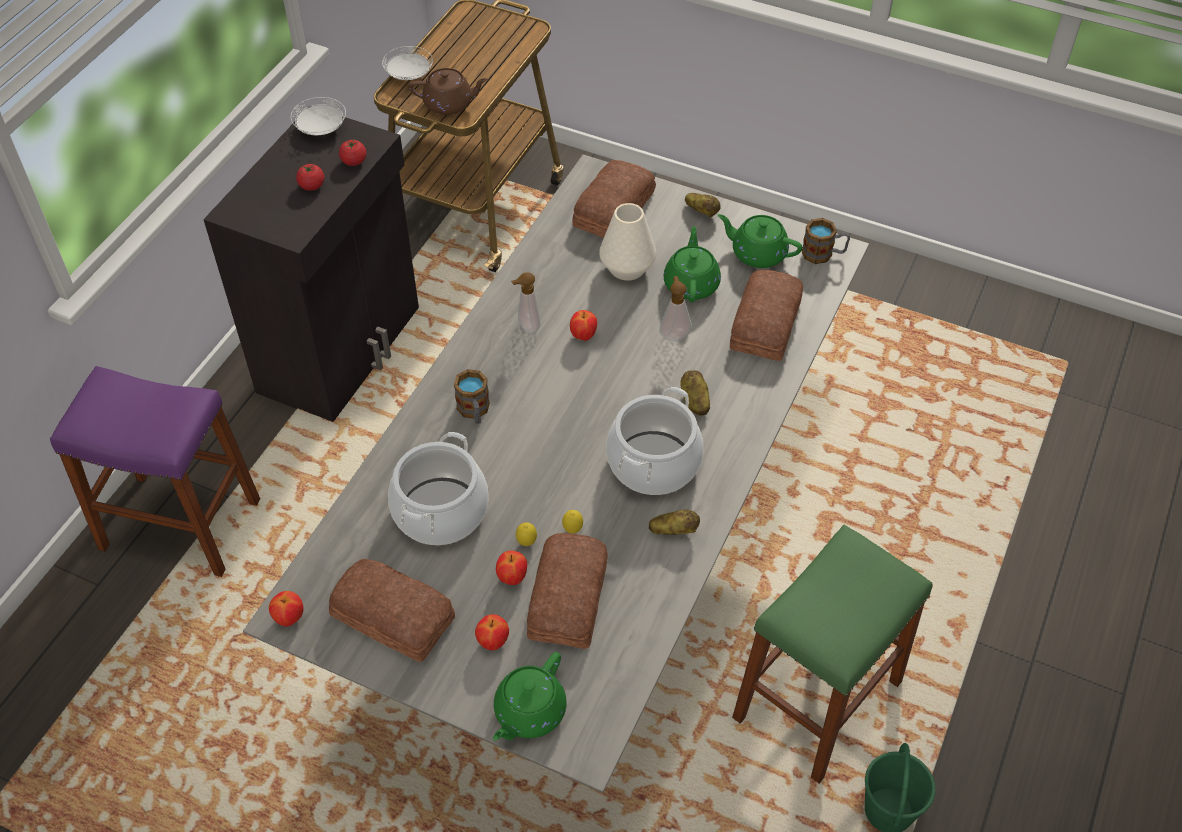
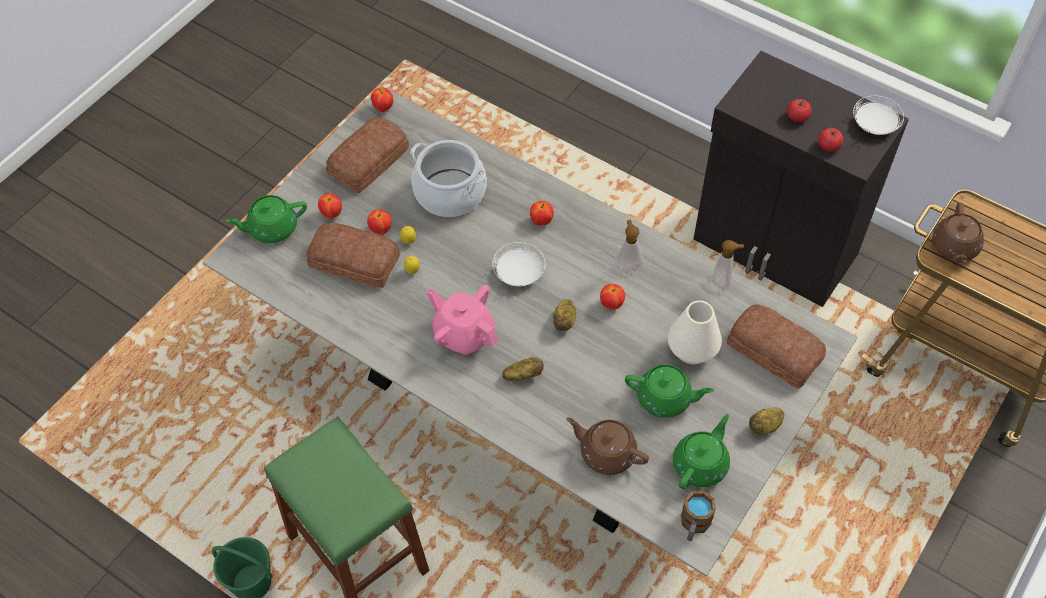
camera: 100 degrees right, 5 degrees up
purple stool [50,366,260,577] -> none
white plate [382,46,433,80] -> white plate moved to [492,242,546,286]
mug [454,369,490,424] -> apple [530,201,554,226]
green teapot [493,652,567,741] -> green teapot turned 60 degrees counterclockwise [226,195,307,243]
cooking pot [606,387,704,495] -> pink teapot [427,285,498,355]
potato [649,509,700,535] -> potato moved to [553,299,576,331]
soap dispenser [659,276,692,341] -> soap dispenser moved to [713,240,744,289]
bread [730,270,803,361] -> brown teapot [566,417,649,475]

